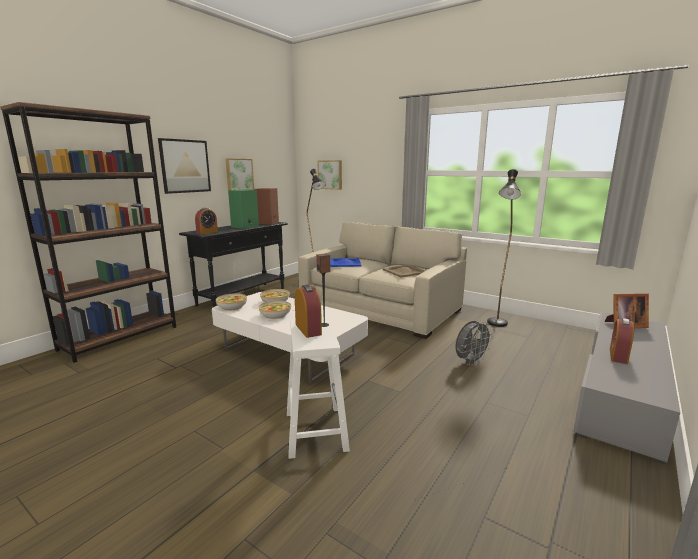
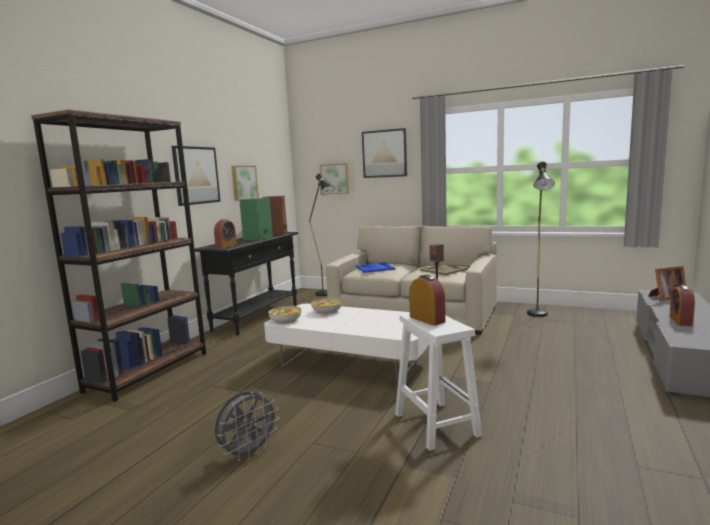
camera: 10 degrees left, 5 degrees down
bowl [259,301,291,319] -> none
grey fan [455,321,493,365] -> grey fan moved to [215,391,279,461]
none -> picture [362,128,407,178]

